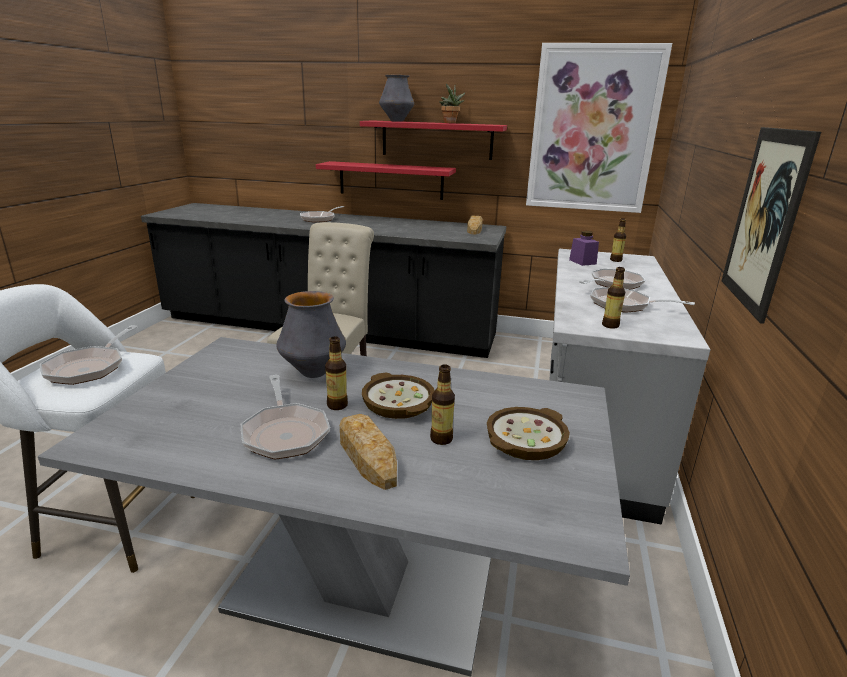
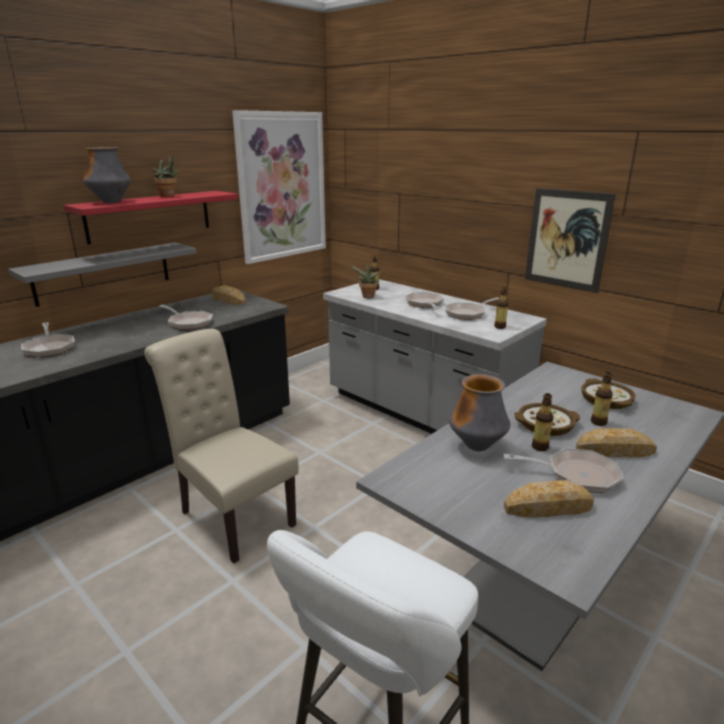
camera: 60 degrees left, 0 degrees up
frying pan [40,325,138,385] -> frying pan moved to [160,305,213,330]
red shelf [316,161,456,200] -> grey shelf [8,243,197,307]
purple jar [569,231,599,266] -> potted plant [350,265,381,298]
none -> bread [504,480,594,518]

